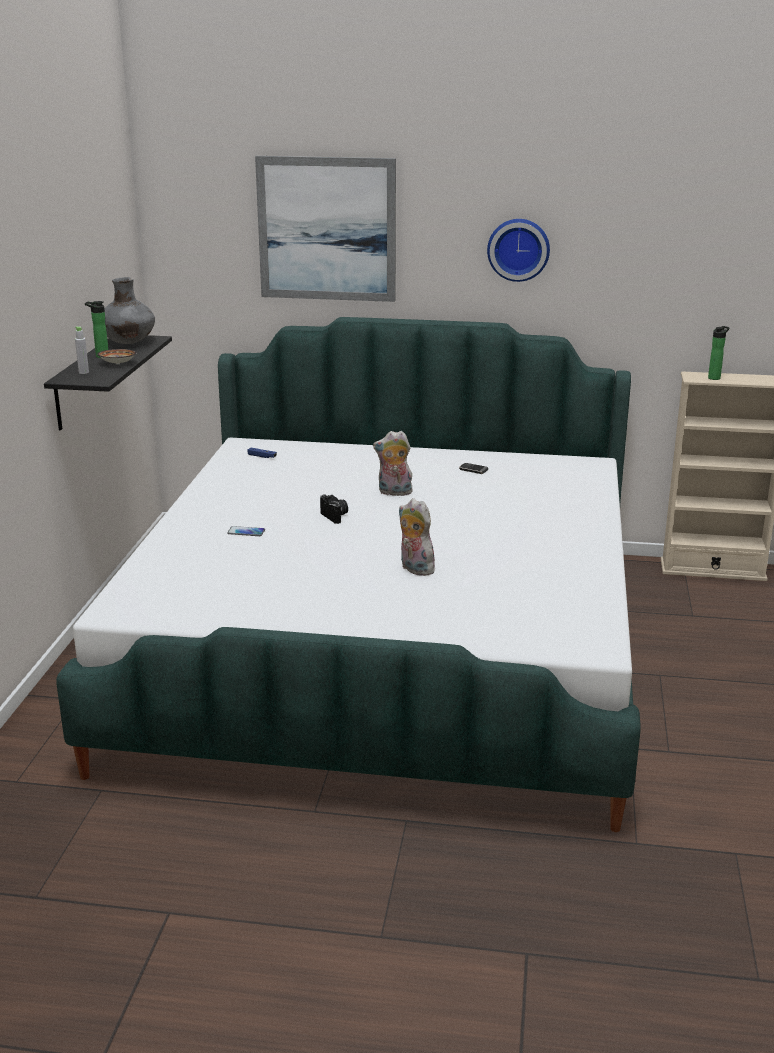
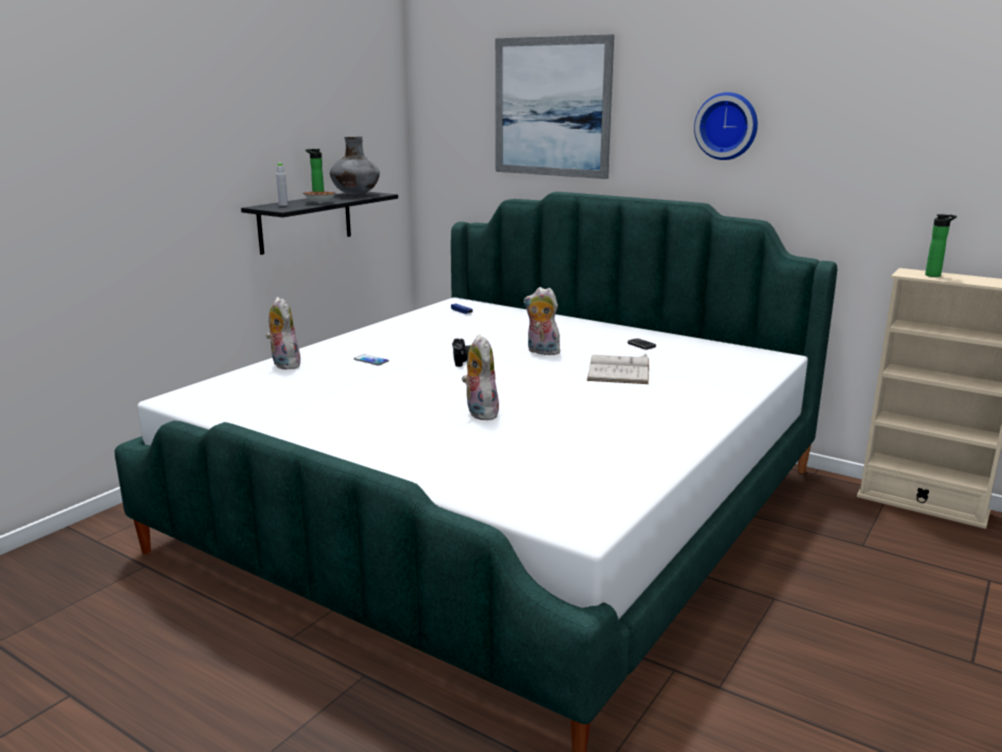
camera: 25 degrees right, 5 degrees down
none -> plush toy [266,297,302,370]
none -> white book [587,354,649,384]

